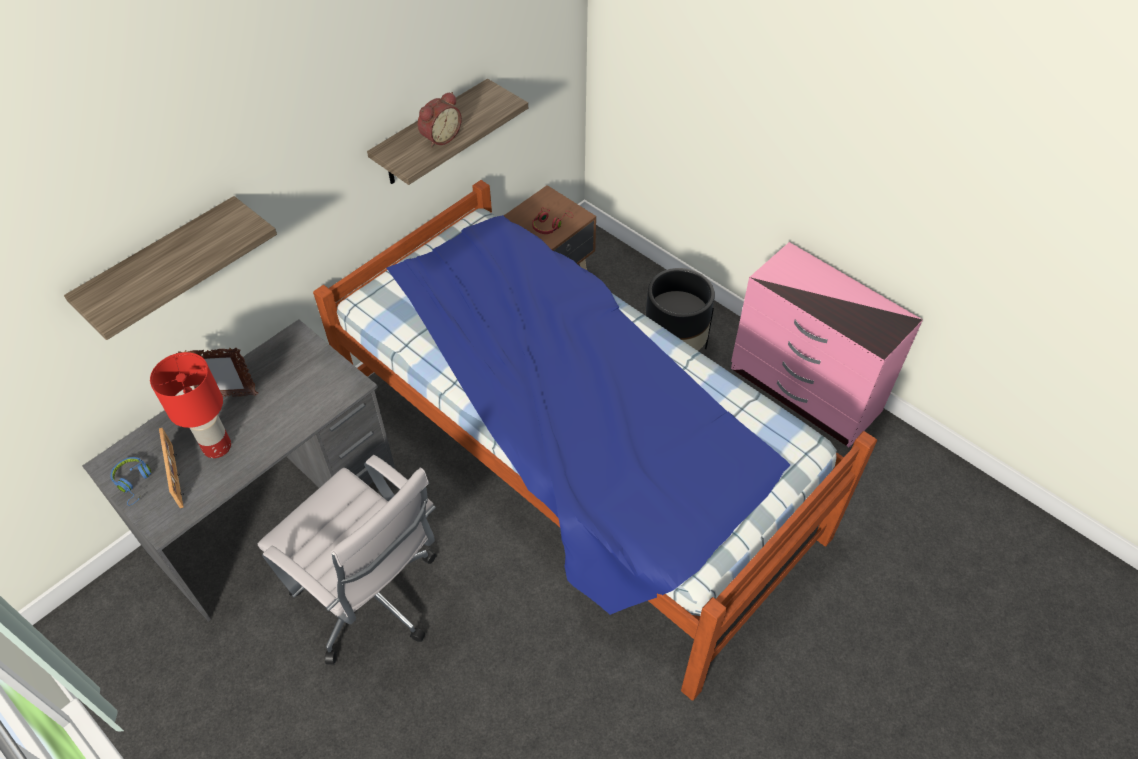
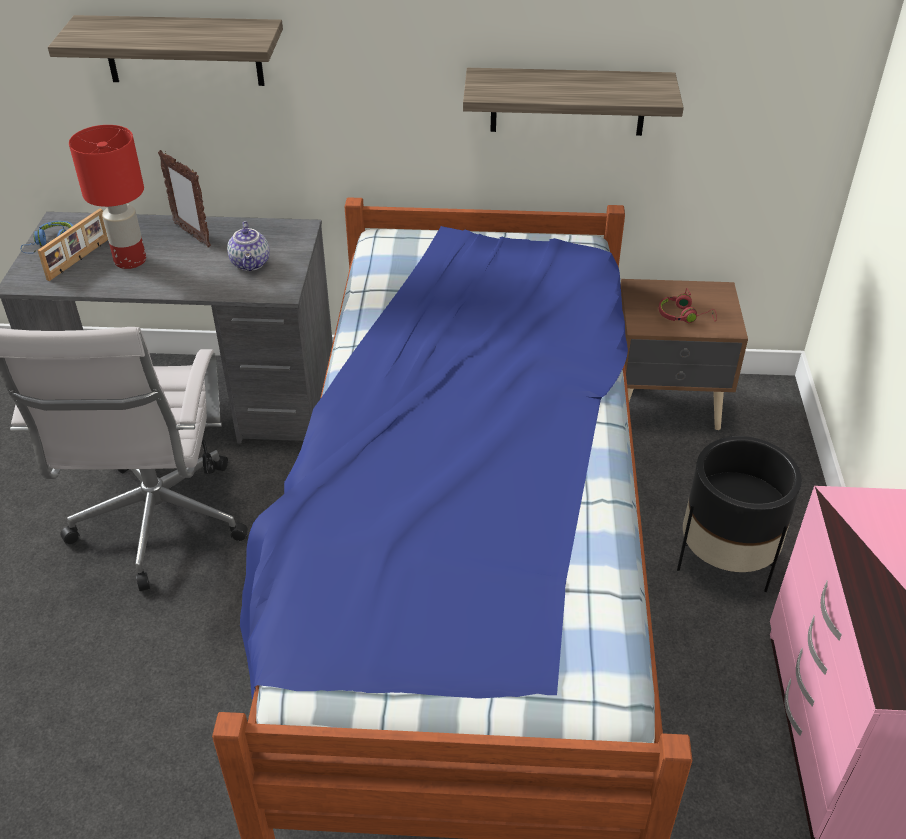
camera: 50 degrees right, 10 degrees down
alarm clock [418,92,462,148] -> none
none -> teapot [227,221,270,271]

